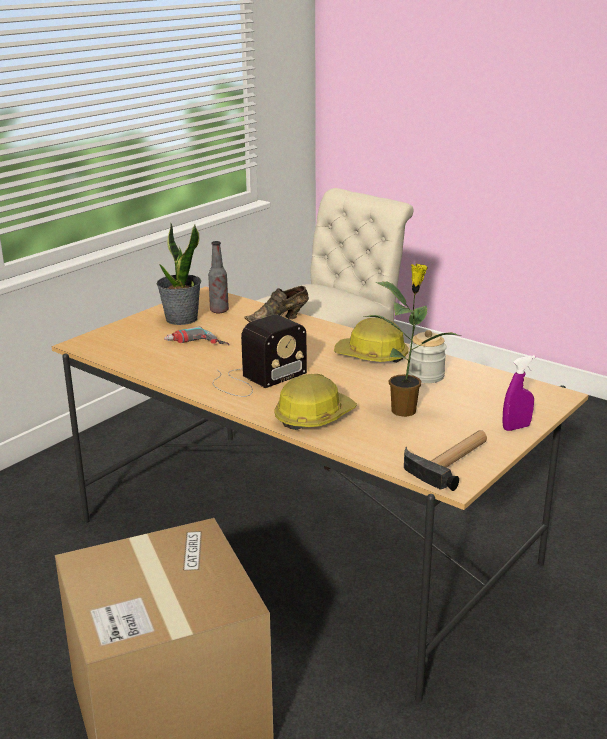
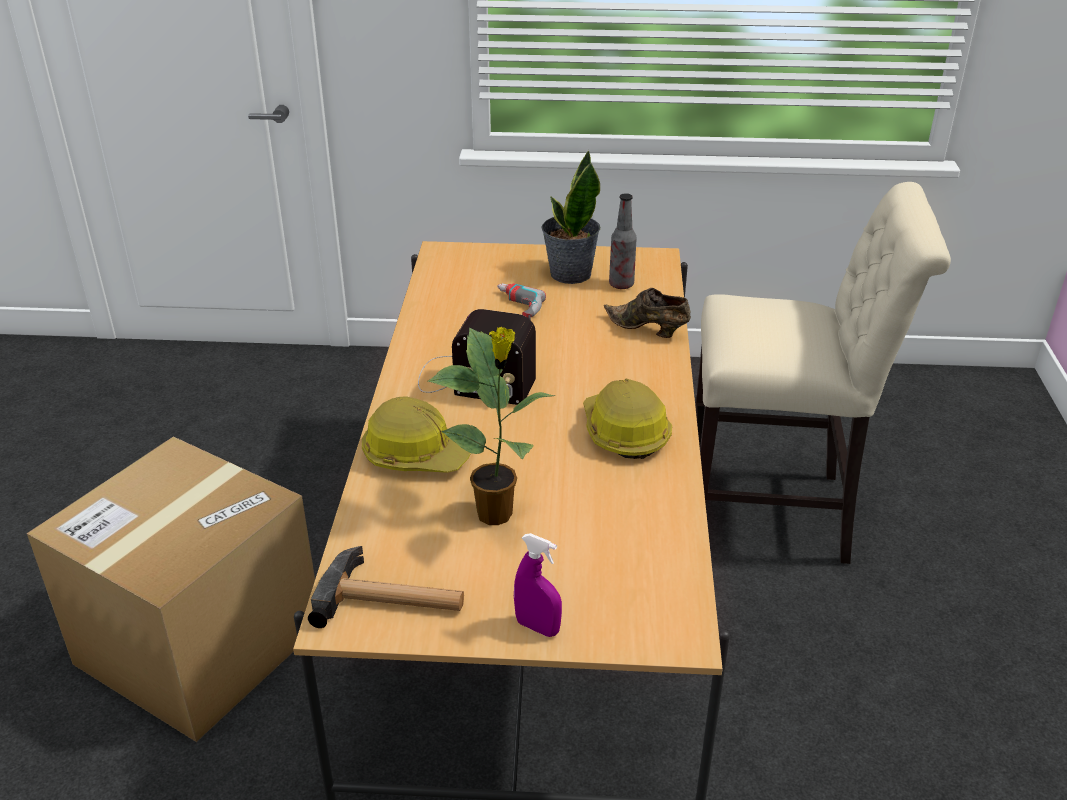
camera: 55 degrees right, 10 degrees up
jar [408,330,447,383] -> none

